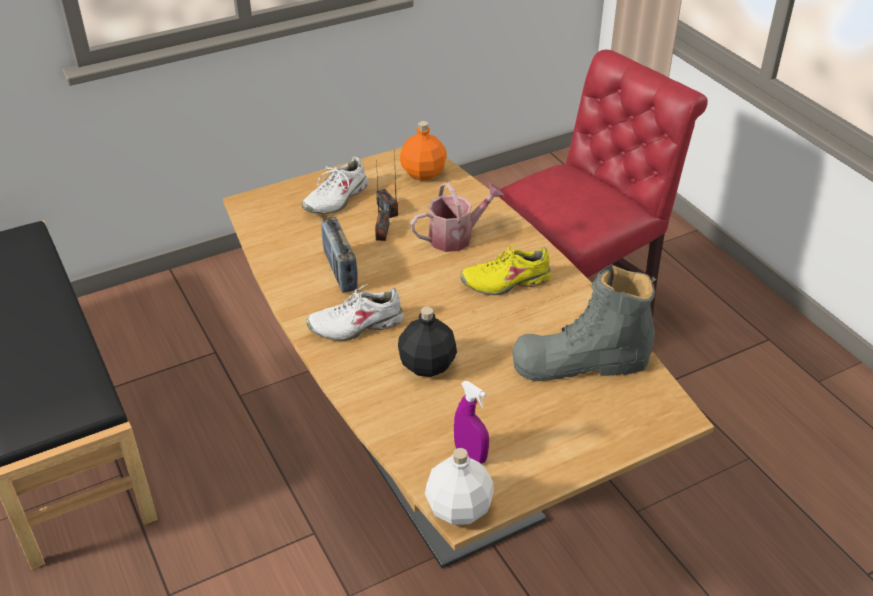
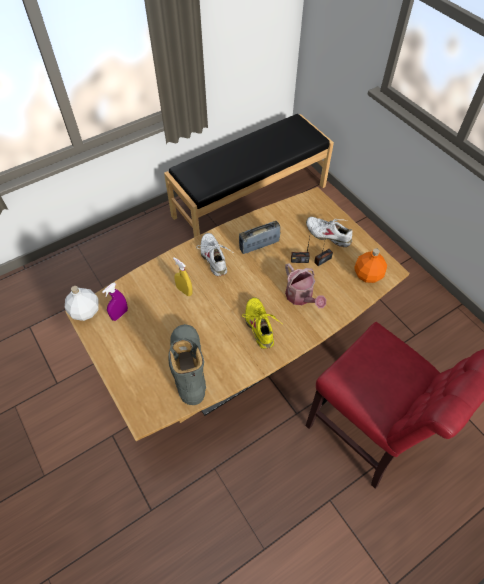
camera: 85 degrees right, 15 degrees up
black bottle [398,307,457,377] -> yellow spray bottle [173,257,193,296]

